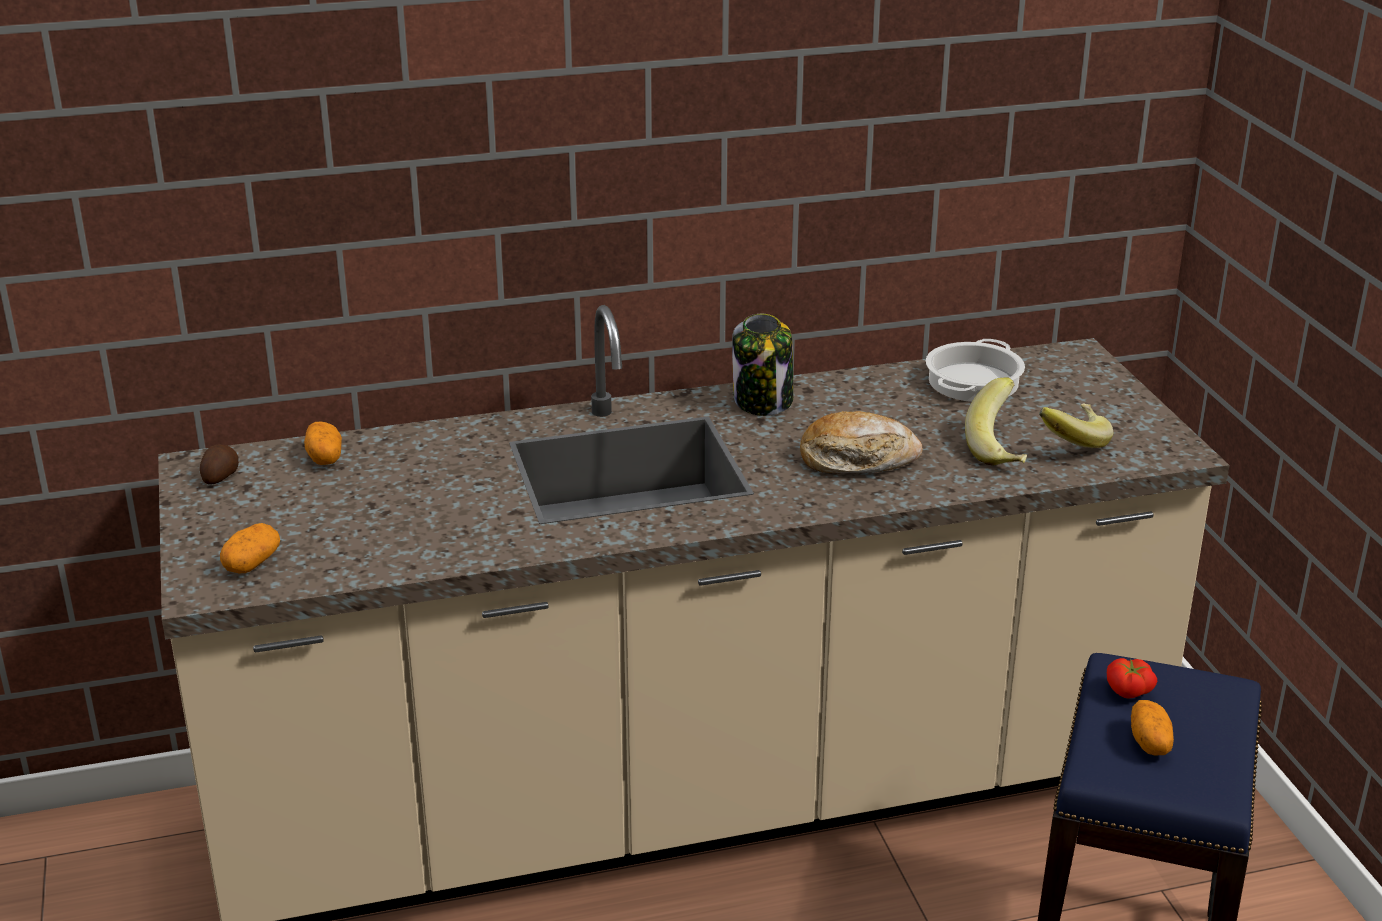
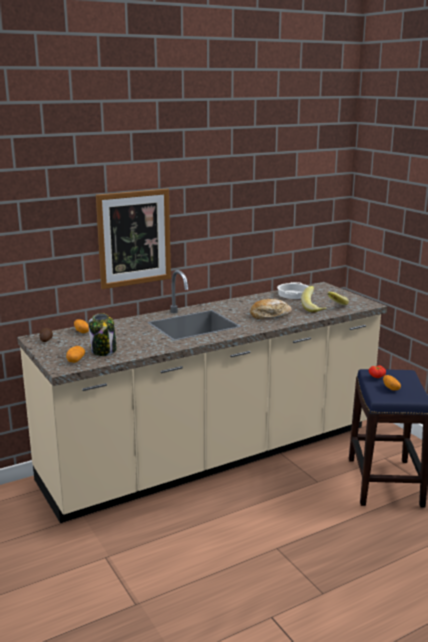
camera: 15 degrees left, 10 degrees down
jar [732,314,793,416] -> jar moved to [88,313,117,356]
none -> picture [96,189,171,289]

